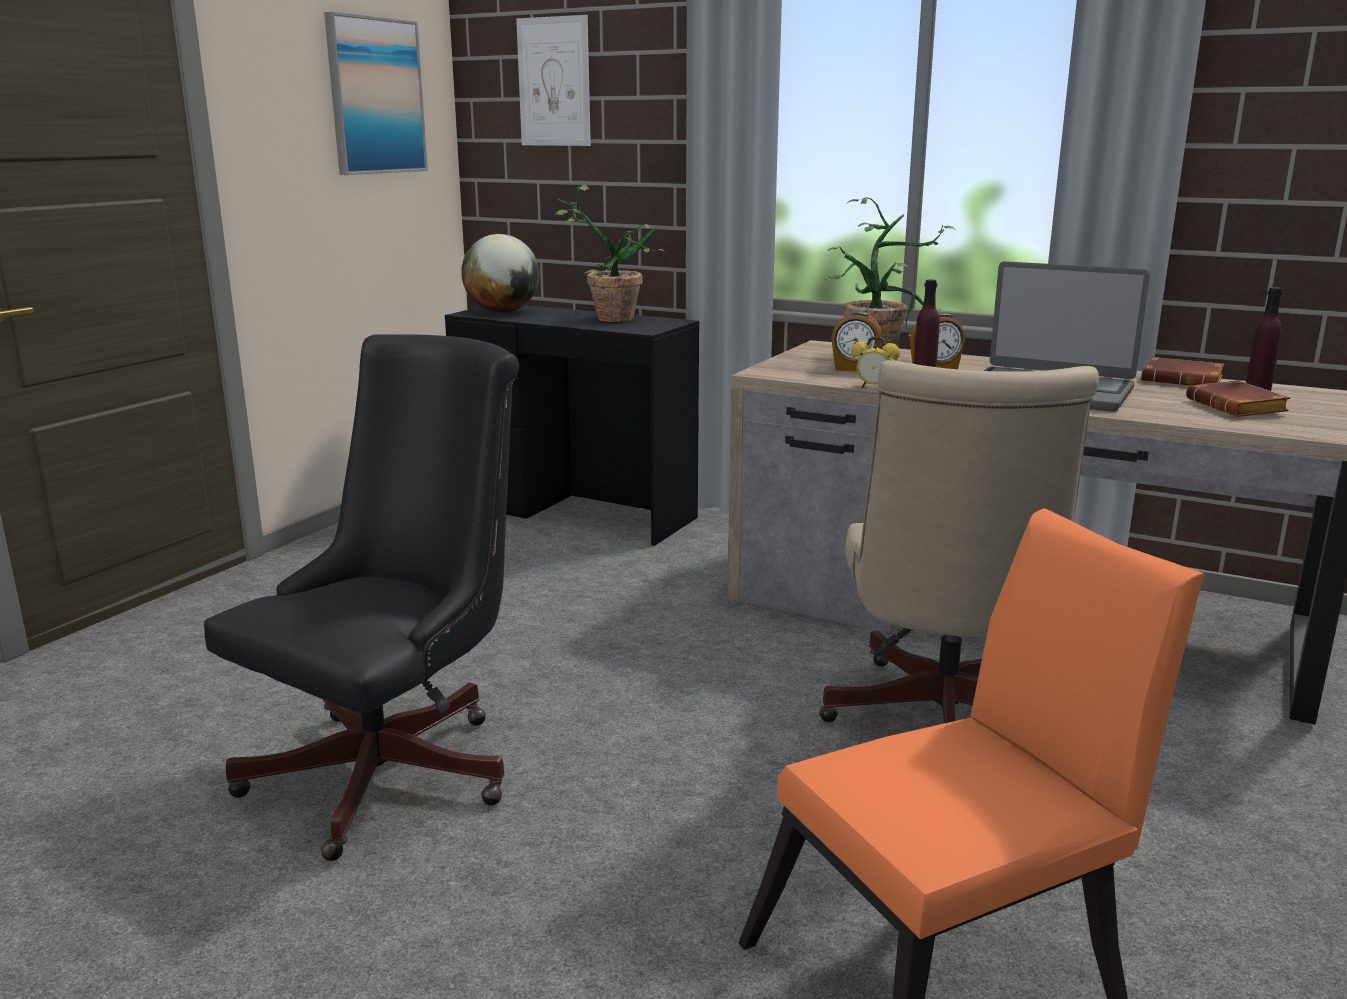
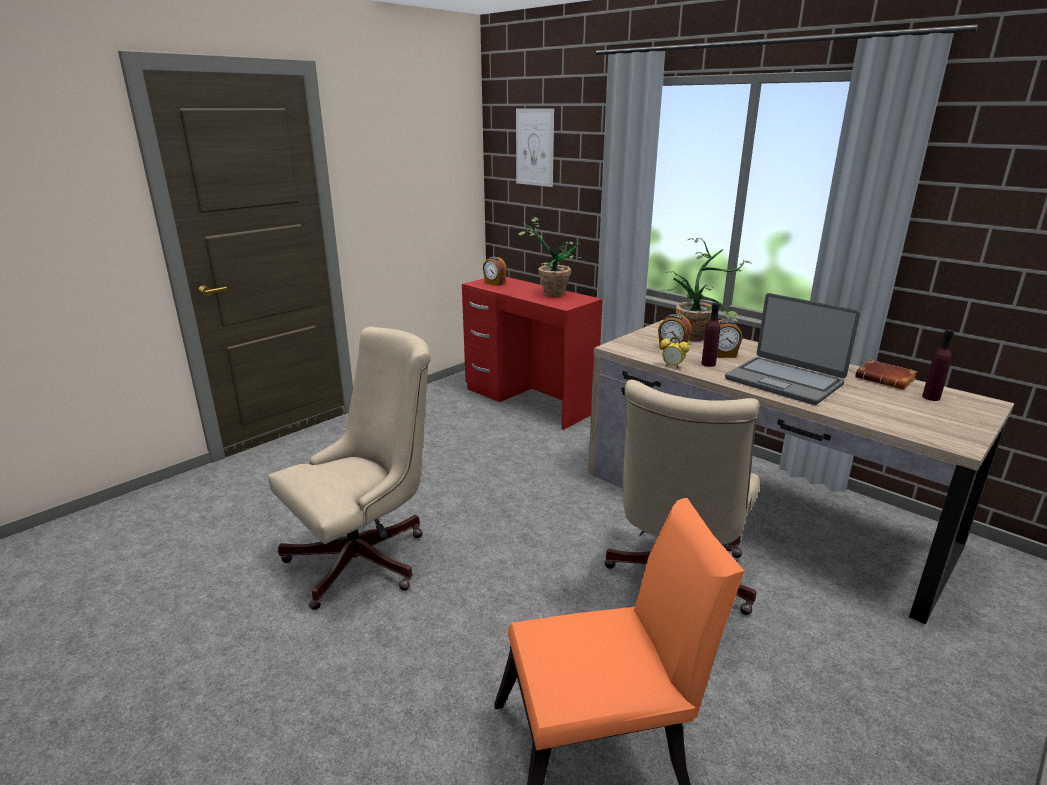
camera: 15 degrees right, 5 degrees up
black office chair [204,334,519,861] -> beige office chair [268,327,431,610]
picture [324,12,428,175] -> none
black desk [445,305,699,546] -> red desk [462,277,603,430]
globe [461,234,539,313] -> alarm clock [483,257,507,286]
brown book [1186,380,1290,417] -> none

